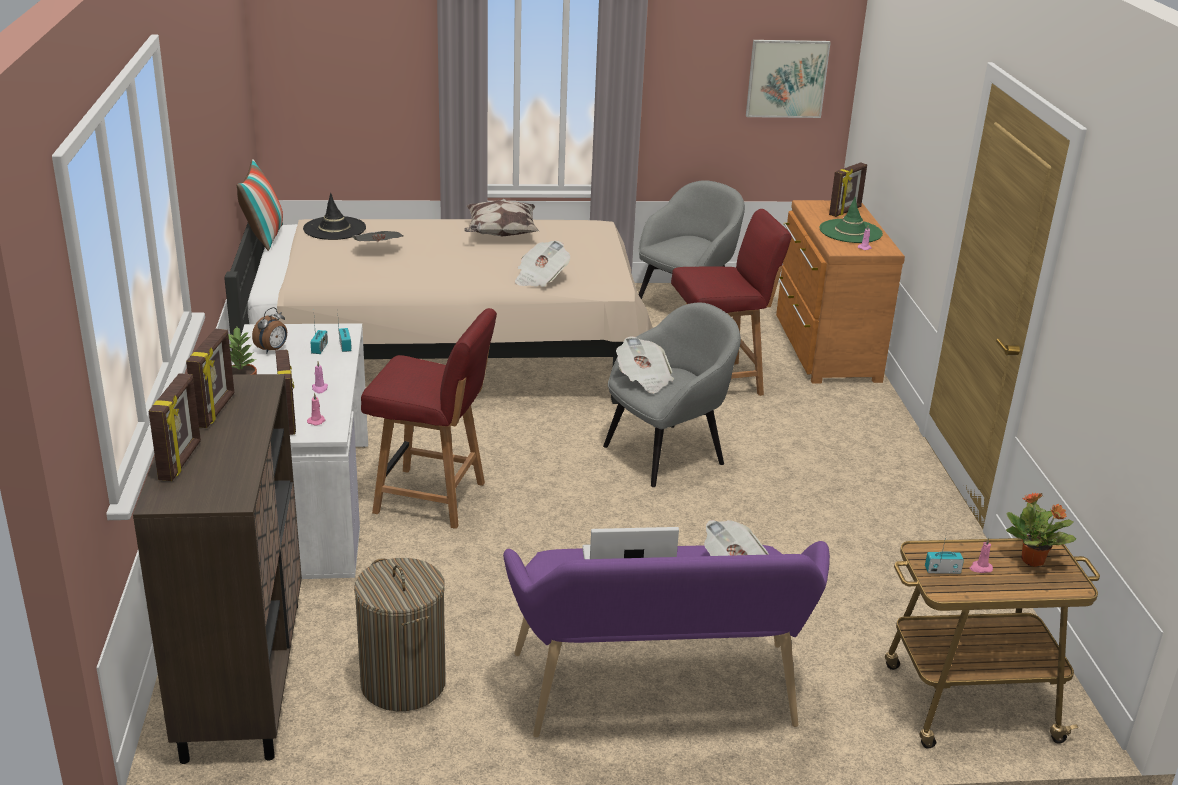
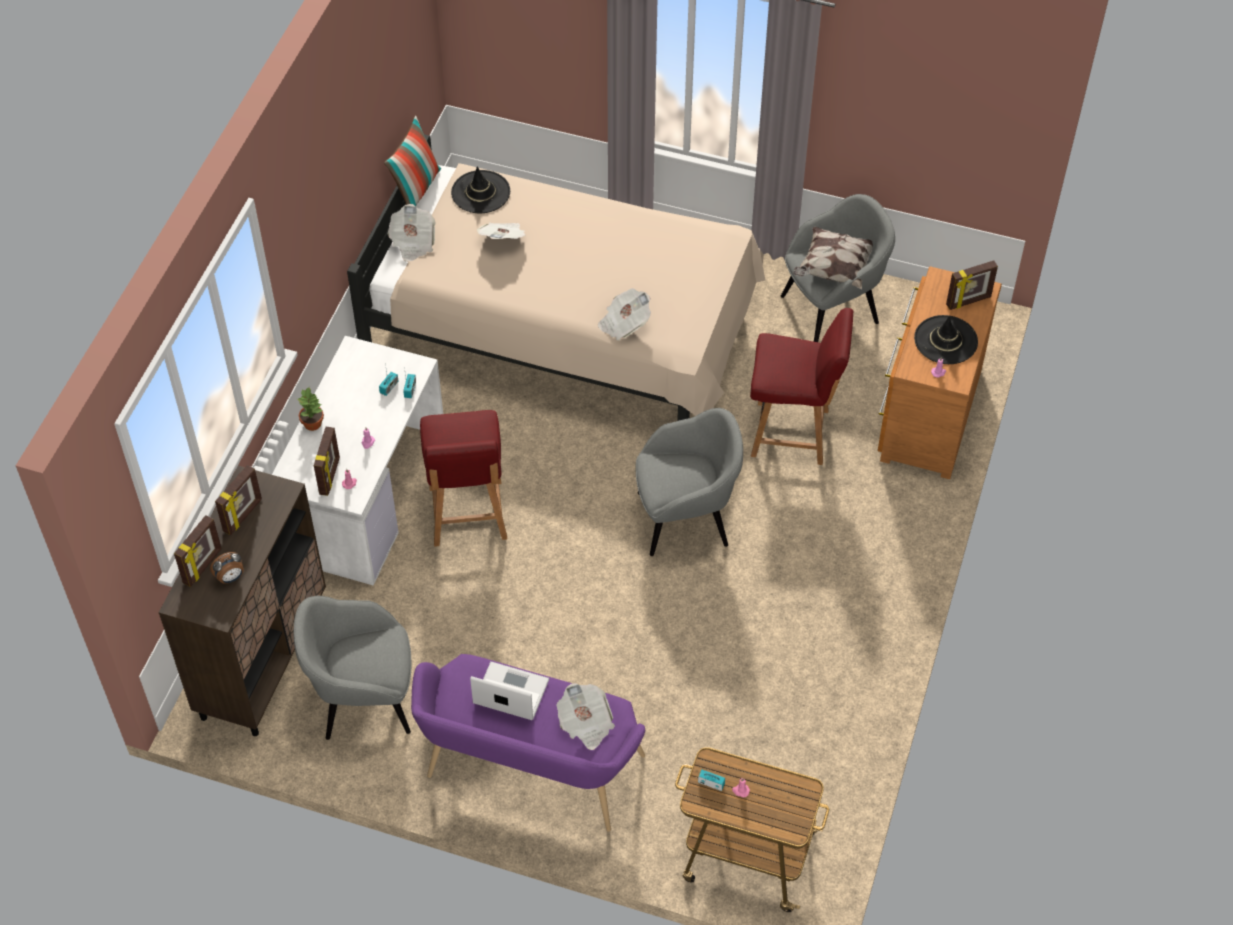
camera: 25 degrees right, 25 degrees up
alarm clock [252,307,287,354] -> alarm clock moved to [210,552,244,584]
laundry basket [354,558,446,712] -> grey armchair [294,596,411,740]
red chair [361,308,497,529] -> red chair turned 45 degrees clockwise [420,410,507,547]
pillow [464,199,539,236] -> pillow moved to [793,227,873,289]
newspaper [616,336,674,394] -> newspaper moved to [388,204,435,262]
picture [746,40,831,118] -> none
green hat [819,197,883,243] -> black hat [914,315,978,364]
potted plant [1006,492,1076,567] -> none

